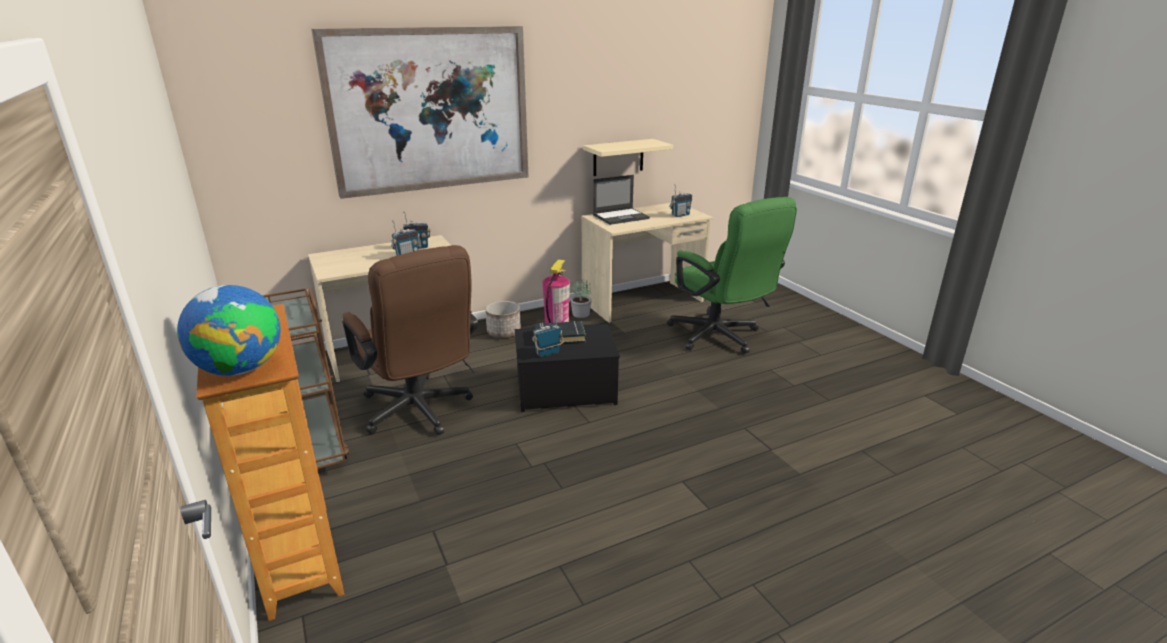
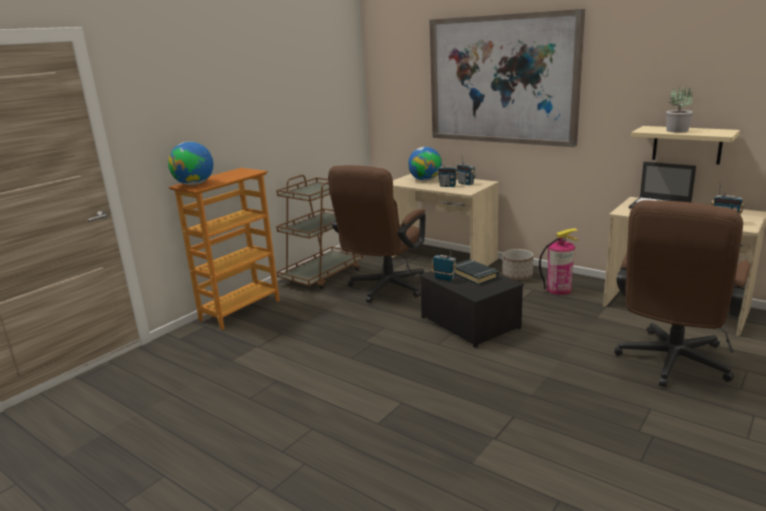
camera: 65 degrees right, 5 degrees down
potted plant [570,278,592,318] -> potted plant moved to [666,86,693,133]
green office chair [667,197,797,354] -> brown office chair [614,200,750,387]
none -> globe [408,147,442,181]

